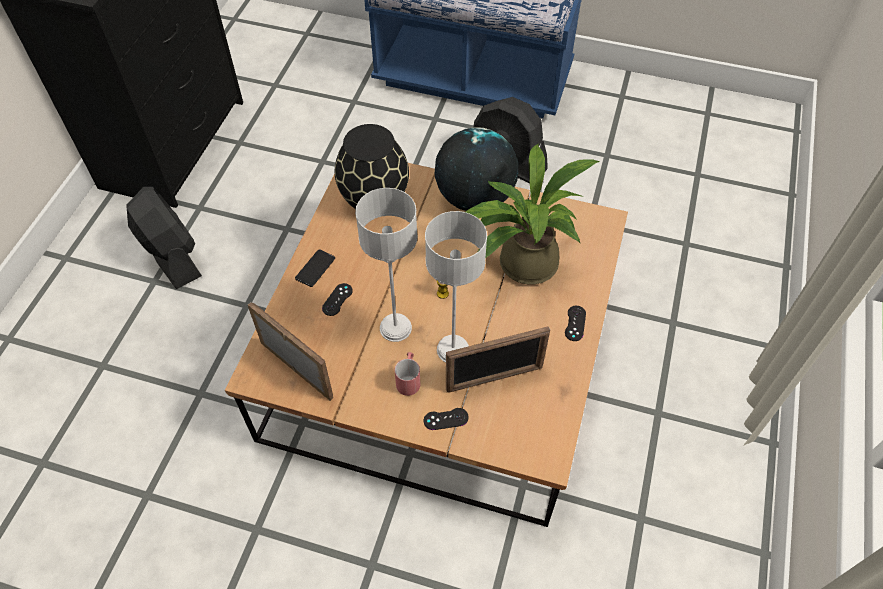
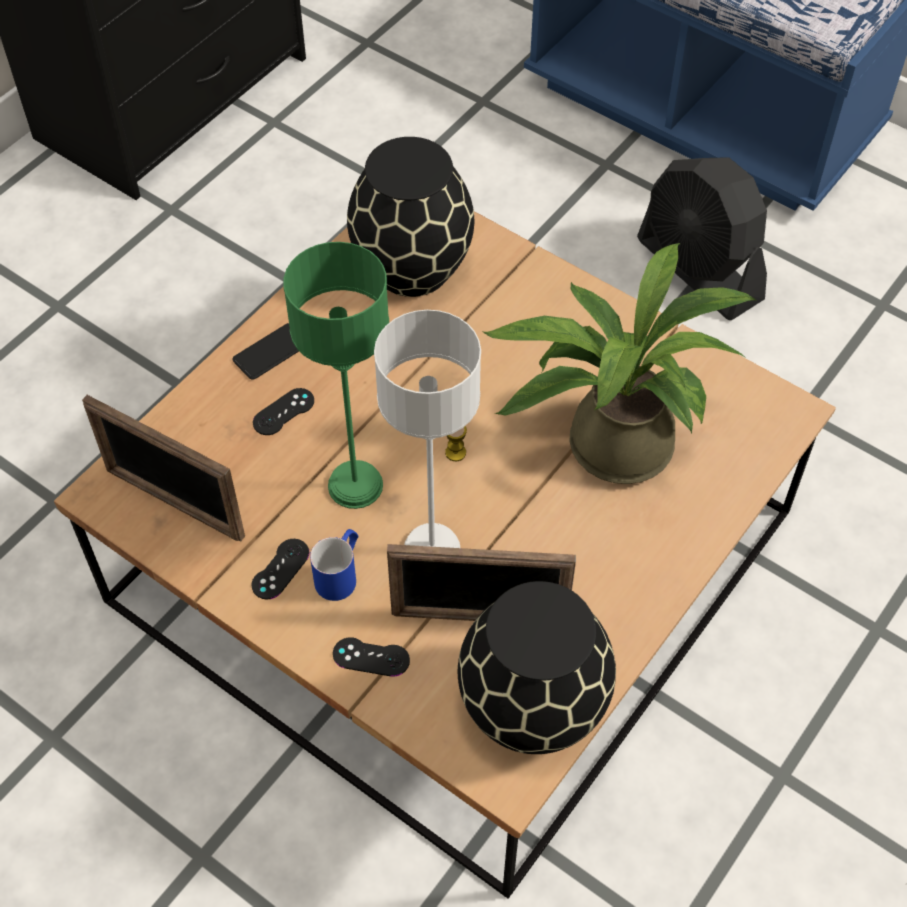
camera: 20 degrees right, 0 degrees up
black fan [126,187,202,289] -> none
picture frame [248,302,333,401] -> picture frame turned 150 degrees clockwise [82,395,245,541]
grey table lamp [355,188,417,342] -> green table lamp [283,242,389,509]
red mug [395,352,420,396] -> blue mug [310,529,359,601]
globe [435,127,518,211] -> none
black game controller [565,306,586,341] -> black game controller moved to [251,539,309,600]
none -> black vase [457,581,616,754]

